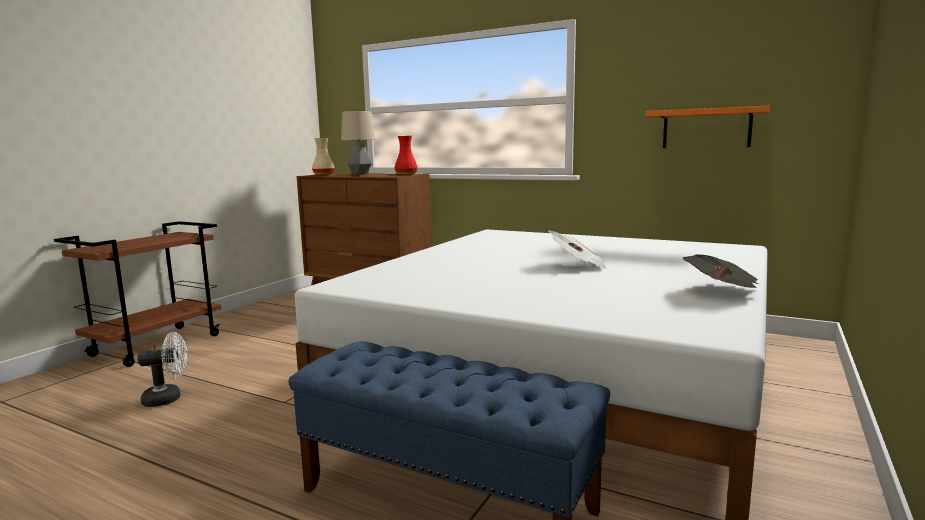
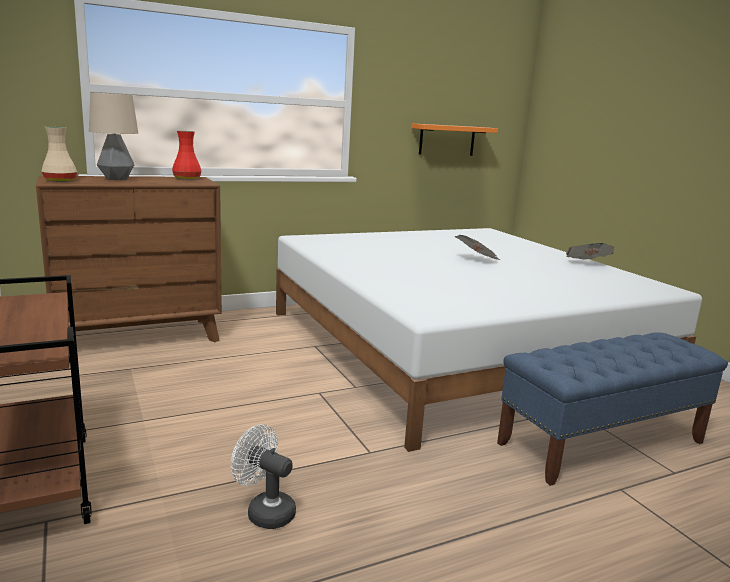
camera: 55 degrees left, 5 degrees up
white fan [138,332,188,407] -> white fan turned 75 degrees counterclockwise [231,424,296,529]

